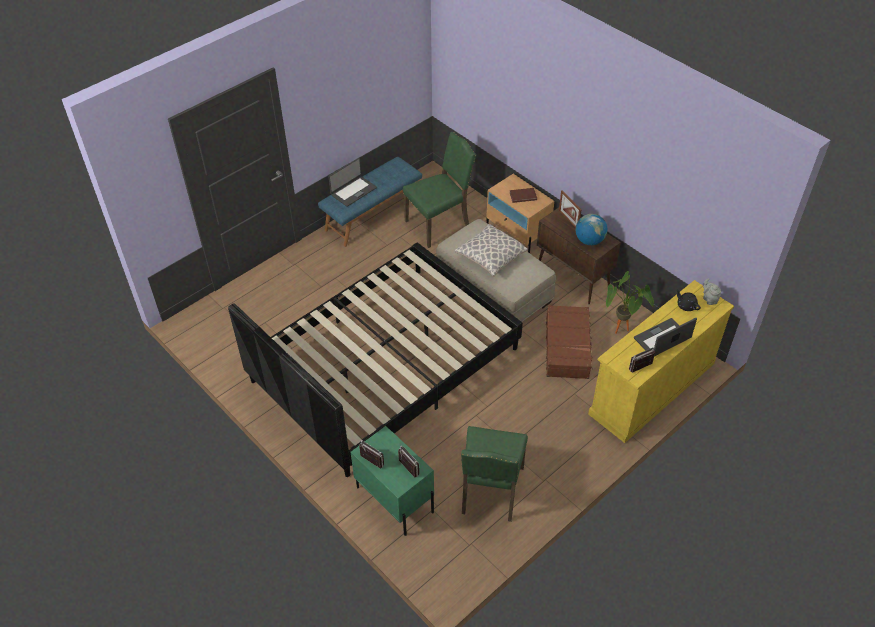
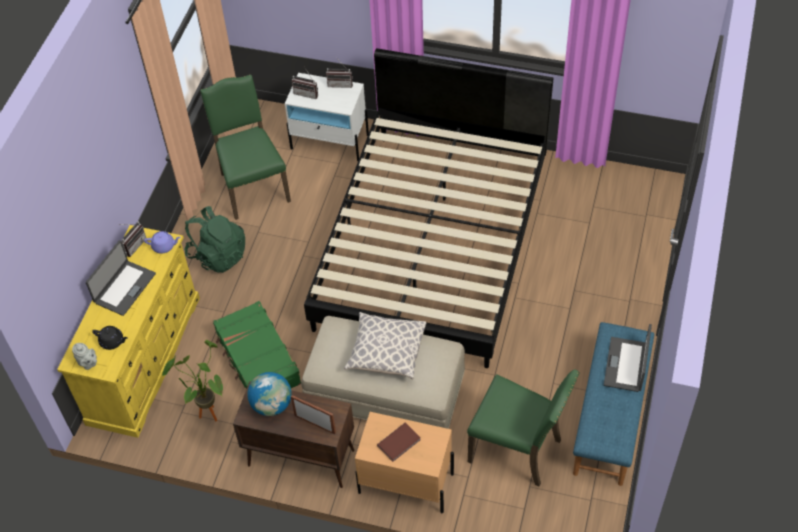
camera: 150 degrees right, 5 degrees up
green nightstand [351,426,434,536] -> white nightstand [285,73,369,161]
green chair [403,132,477,248] -> green chair turned 90 degrees counterclockwise [467,370,579,487]
brown suitcase [546,305,593,379] -> green suitcase [213,301,301,389]
none -> purple teapot [144,231,181,253]
none -> green backpack [184,206,245,273]

